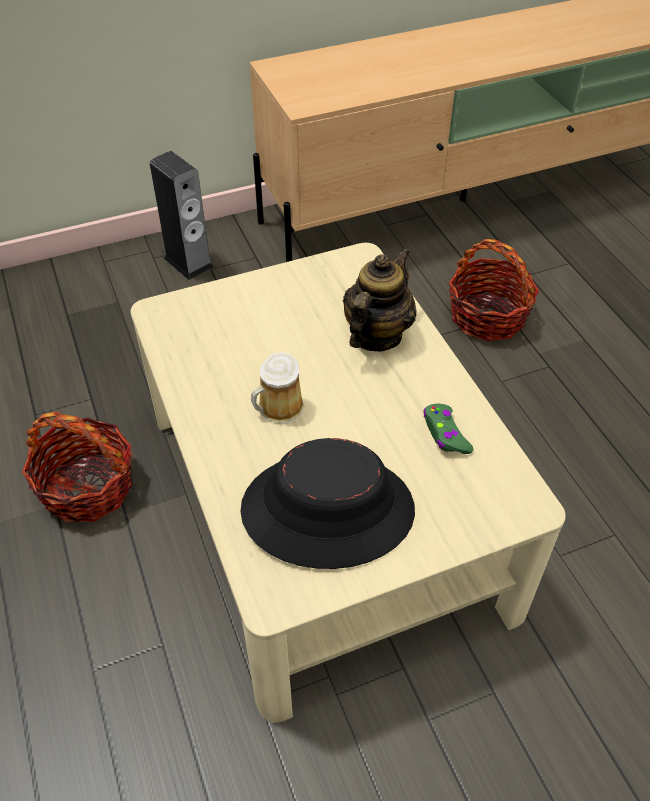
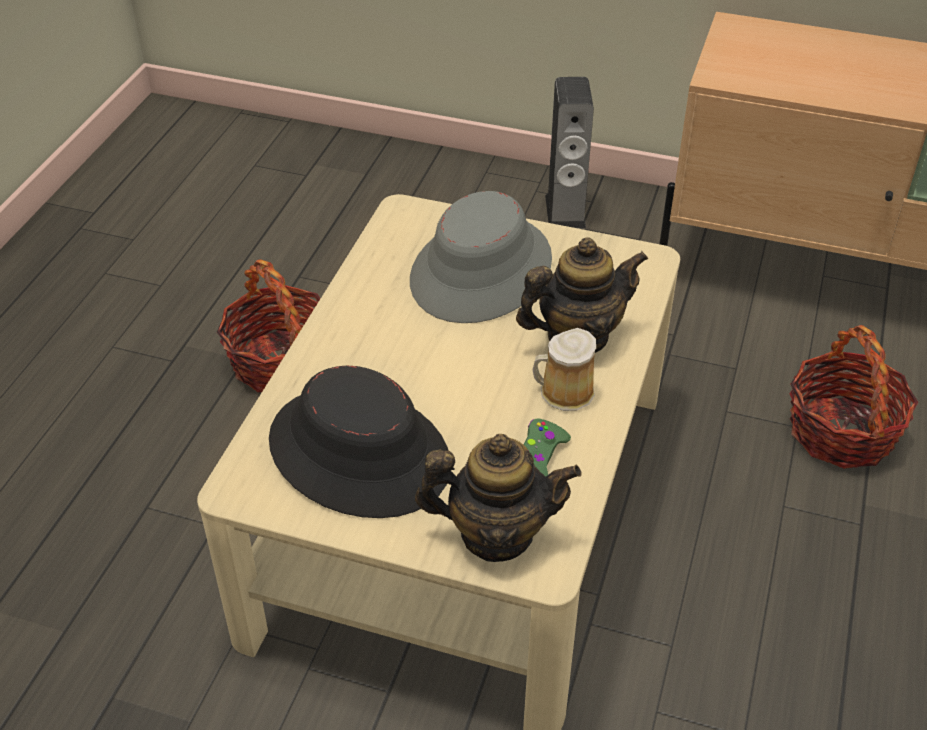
camera: 40 degrees right, 5 degrees down
mug [251,352,304,423] -> mug moved to [533,328,596,411]
none -> grey hat [410,191,552,323]
none -> teapot [415,434,582,562]

